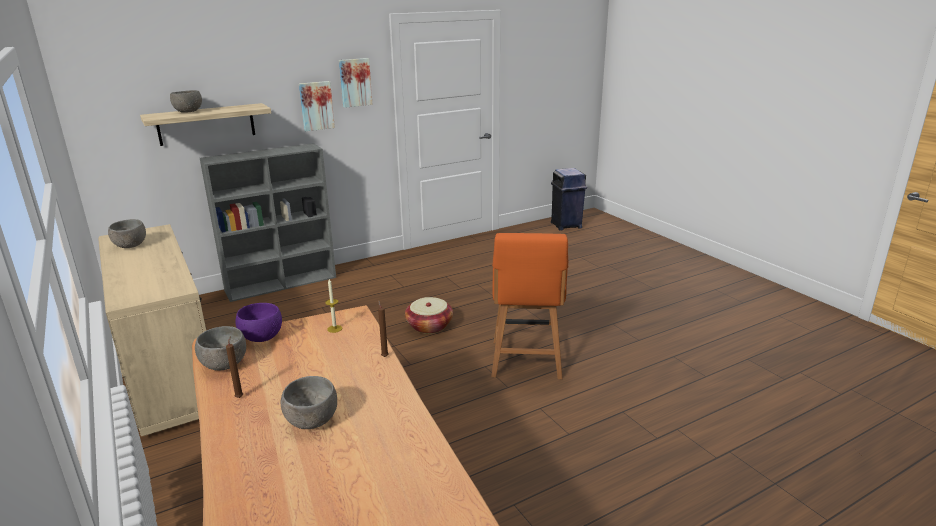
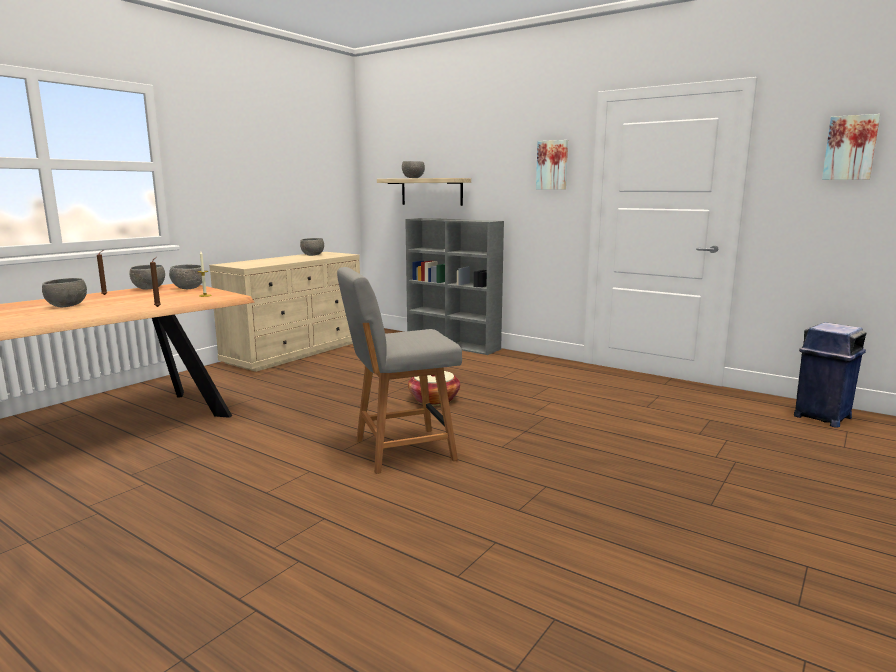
camera: 65 degrees right, 10 degrees down
purple bowl [235,303,282,342] -> grey bowl [169,264,202,289]
picture [299,81,335,131] -> picture moved to [822,114,880,180]
orange chair [491,233,568,379] -> grey chair [337,267,462,474]

